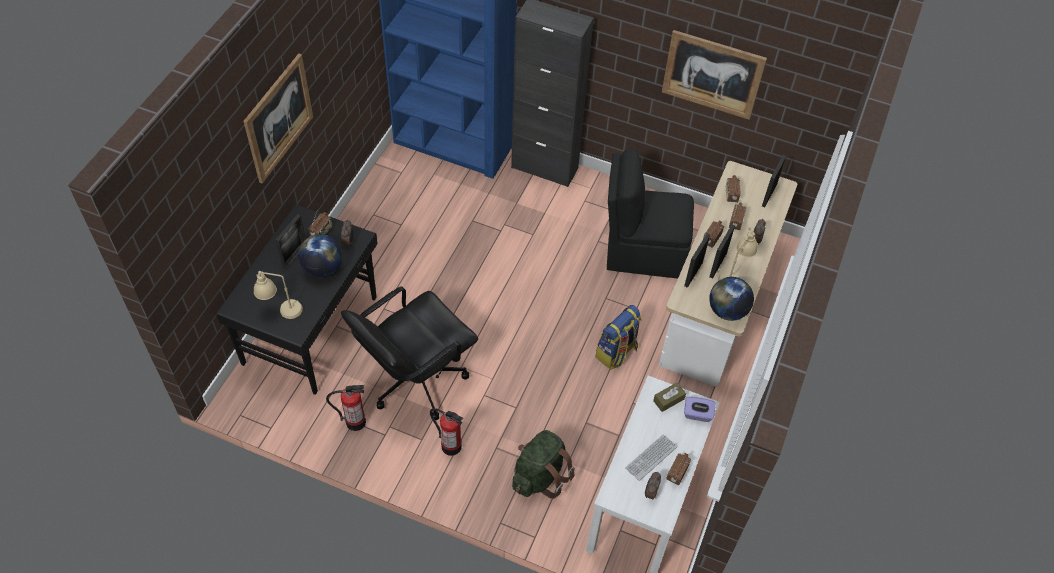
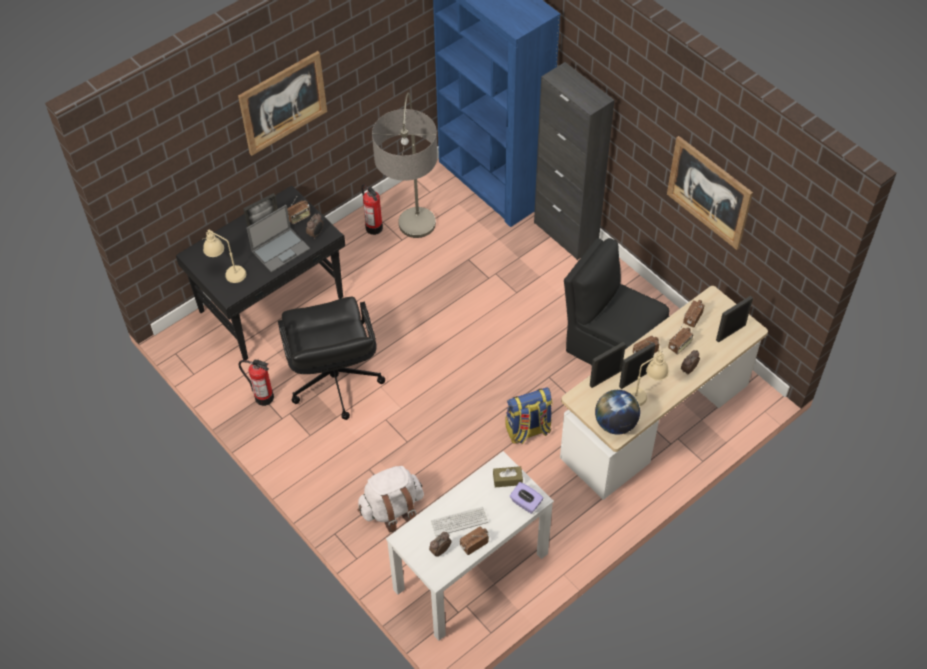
camera: 30 degrees right, 0 degrees up
globe [298,234,342,278] -> laptop [247,205,310,273]
black office chair [341,286,478,420] -> black office chair turned 90 degrees counterclockwise [278,297,385,420]
fire extinguisher [430,408,463,456] -> fire extinguisher moved to [361,184,383,235]
green backpack [512,430,575,499] -> white backpack [358,466,424,532]
none -> floor lamp [372,92,437,238]

